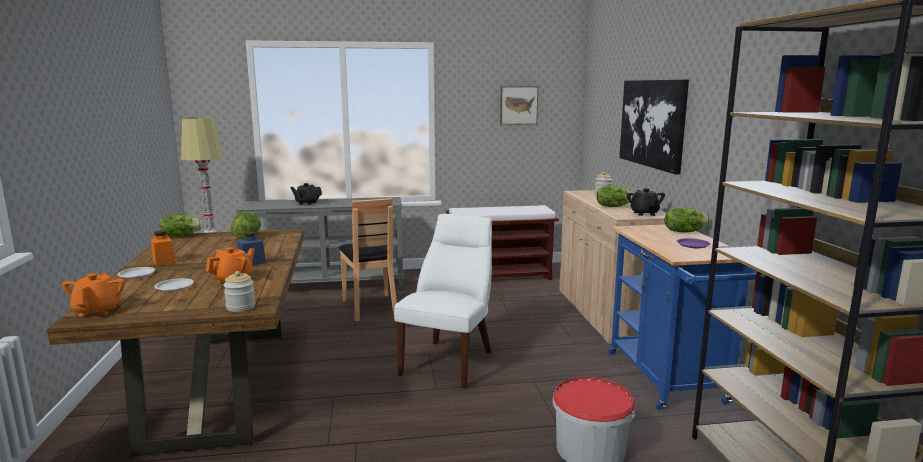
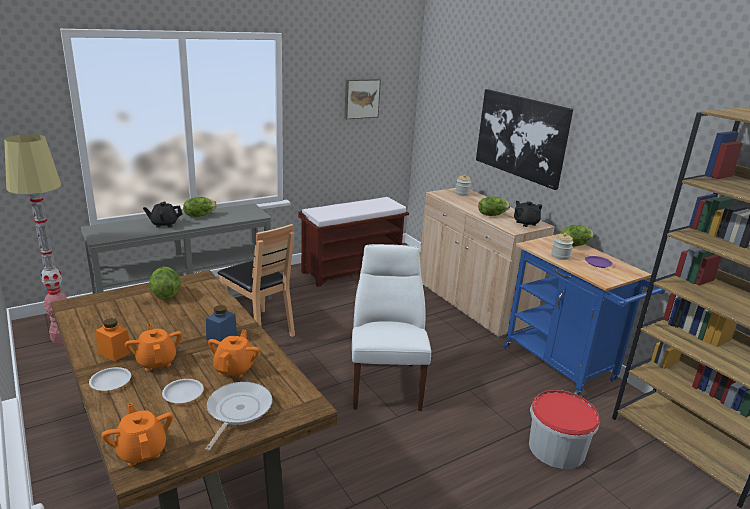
camera: 25 degrees left, 10 degrees up
lettuce [160,214,203,237] -> lettuce moved to [183,197,217,217]
jar [223,271,255,312] -> jar moved to [551,233,574,260]
none -> orange teapot [125,323,182,371]
none -> frying pan [205,382,273,451]

